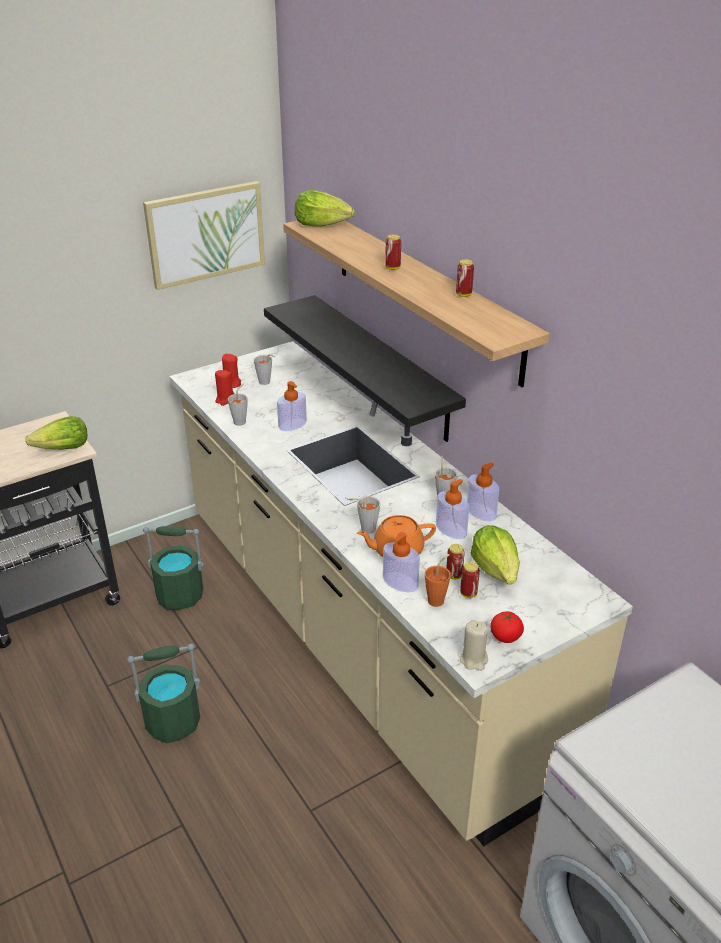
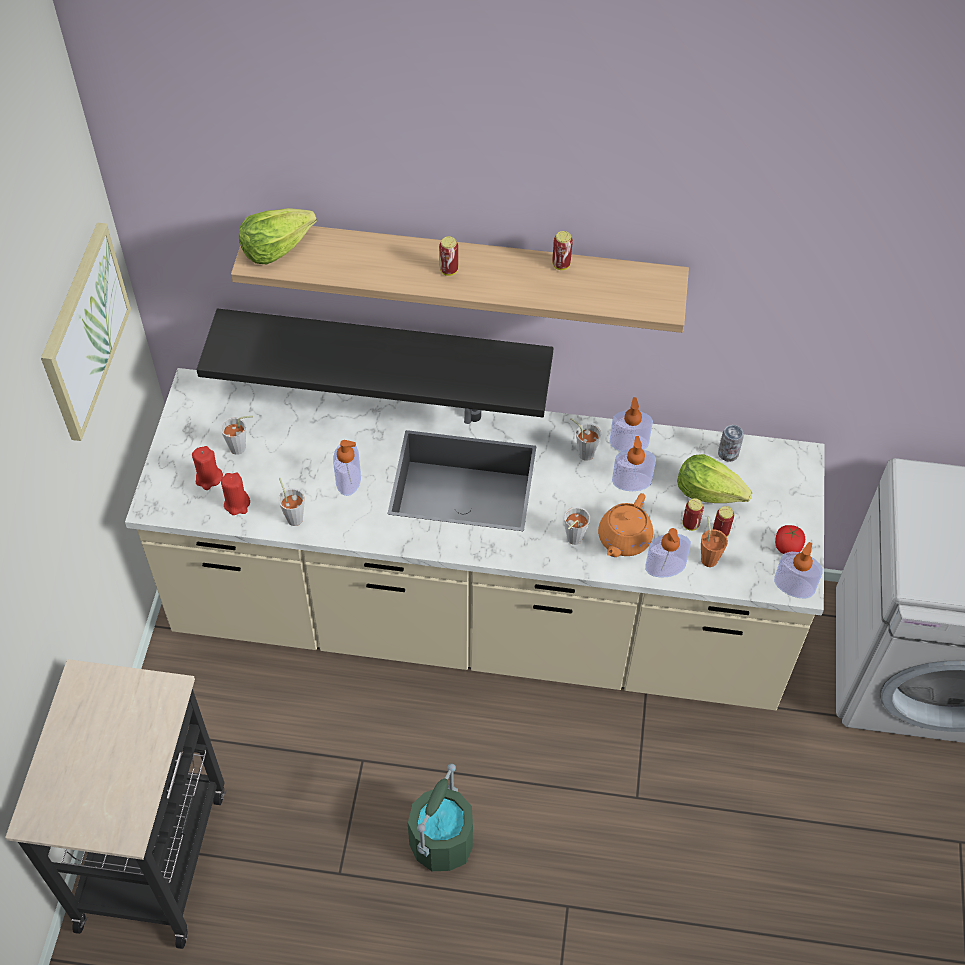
camera: 50 degrees left, 20 degrees up
lettuce [25,416,87,450] -> none
green bucket [143,526,204,610] -> none
beige candle [460,620,488,671] -> soap dispenser [774,542,823,599]
none -> can [718,425,744,462]

